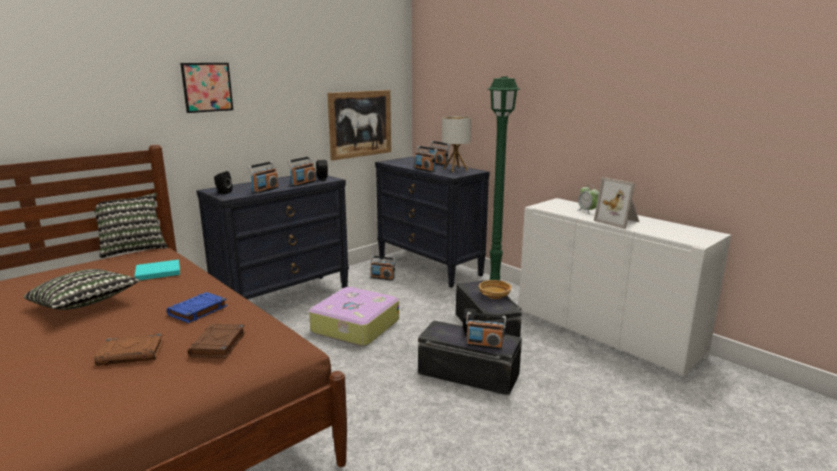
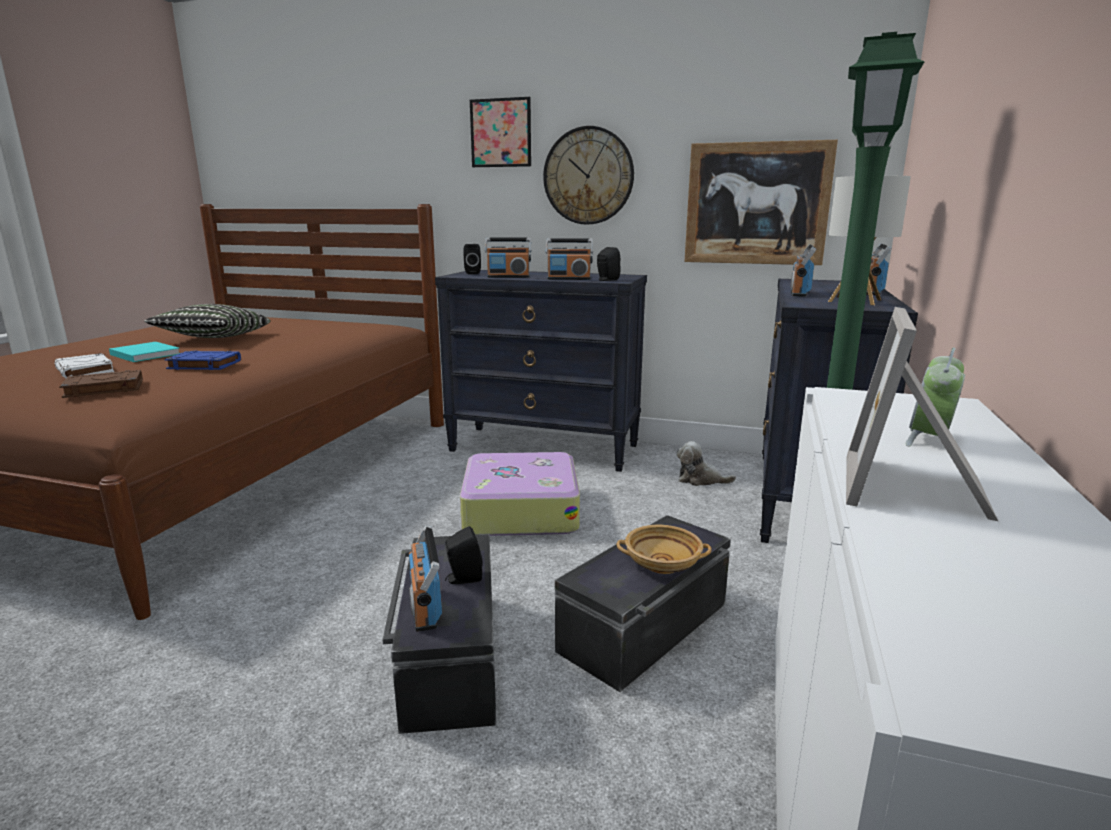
camera: 60 degrees right, 0 degrees up
pillow [94,193,168,259] -> none
brown book [95,333,164,366] -> white book [54,353,114,378]
turquoise book [135,260,180,280] -> turquoise book moved to [109,342,180,362]
radio [370,256,396,281] -> plush toy [677,441,736,486]
none -> wall clock [543,126,634,225]

